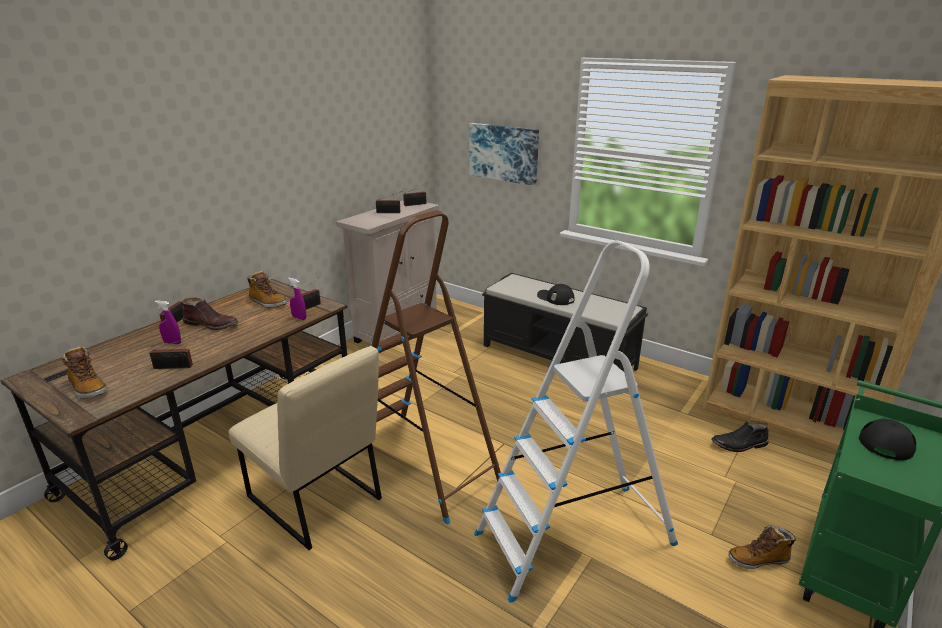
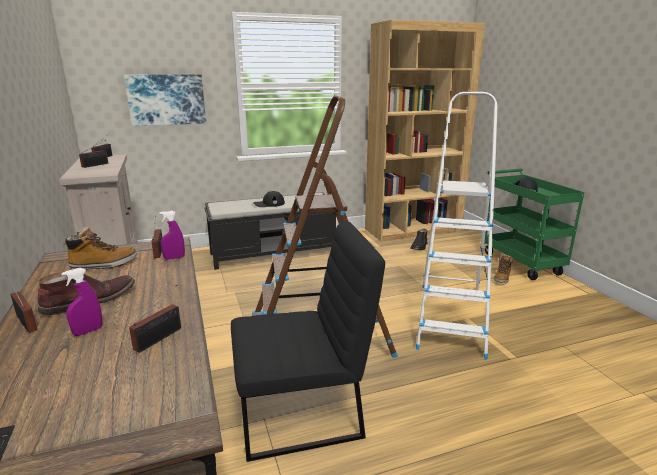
camera: 55 degrees left, 5 degrees down
boot [62,347,107,399] -> none
beige chair [229,346,382,550] -> black chair [231,222,385,462]

